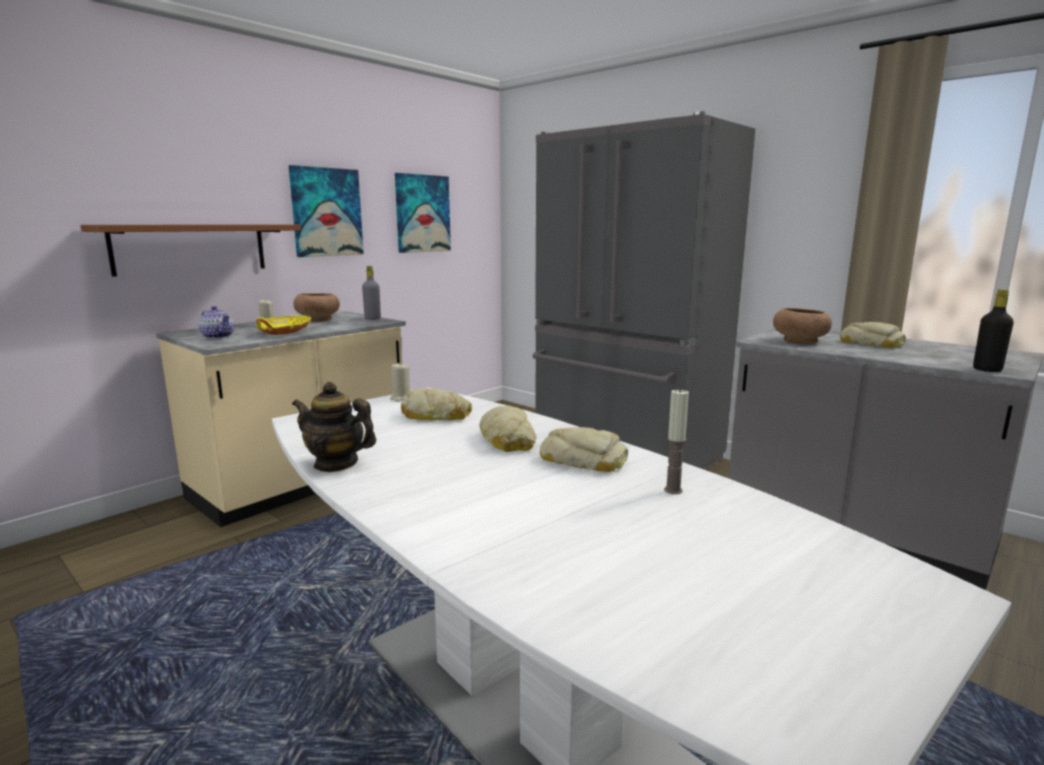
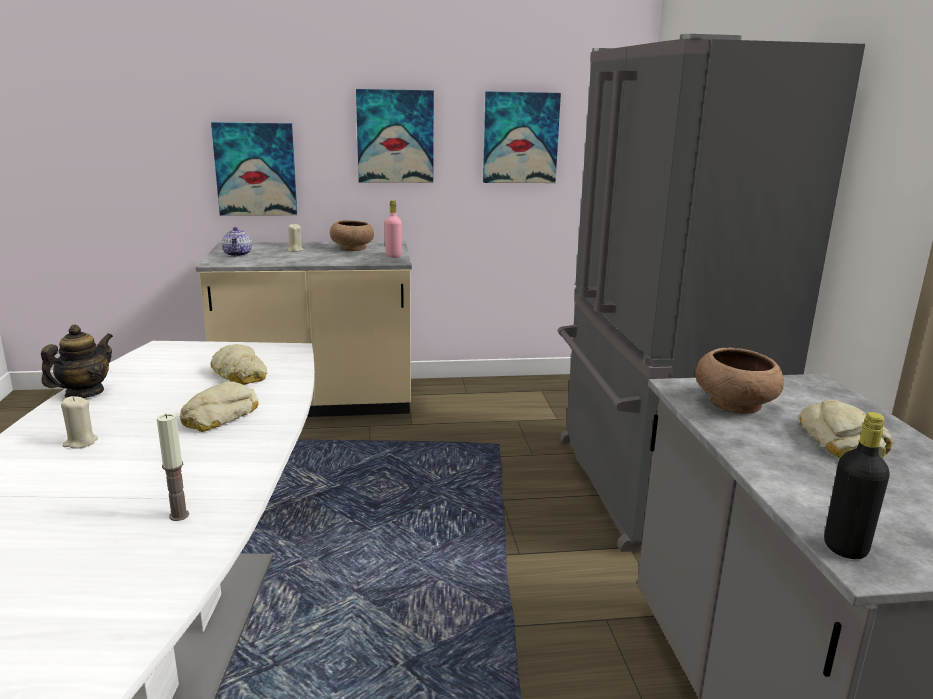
camera: 40 degrees right, 5 degrees up
brown shelf [80,224,301,277] -> picture [211,122,297,215]
yellow bowl [256,315,311,335] -> none
teapot [292,382,376,472] -> teapot turned 60 degrees clockwise [41,324,113,398]
grey bottle [362,266,381,320] -> pink bottle [385,200,402,258]
beige candle [390,362,412,402] -> beige candle moved to [61,396,98,449]
bread [540,427,628,472] -> none

